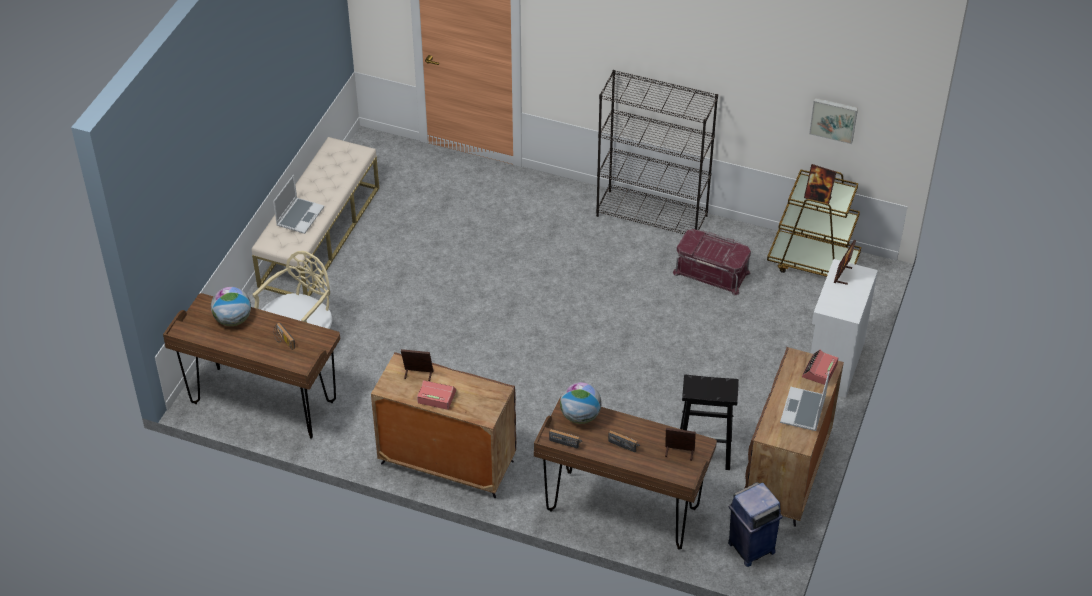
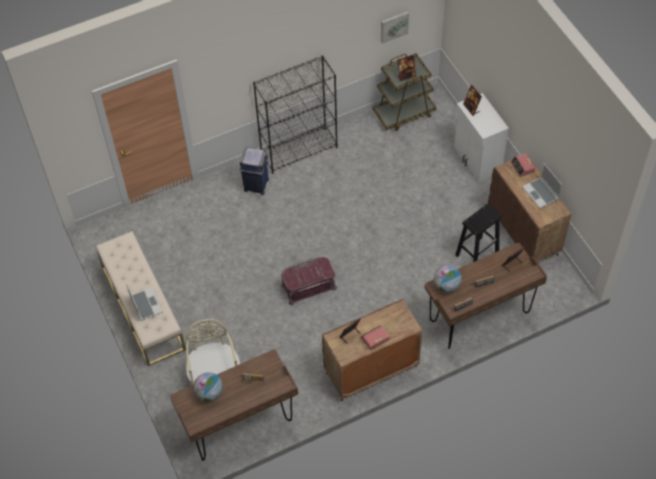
camera: 45 degrees left, 10 degrees up
red storage box [673,229,751,295] -> red storage box moved to [281,257,337,305]
blue trash can [728,482,783,567] -> blue trash can moved to [240,147,269,195]

